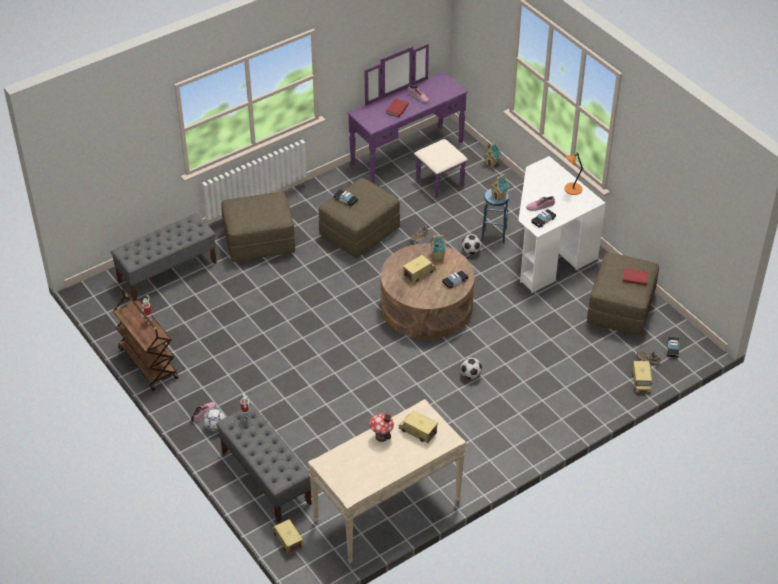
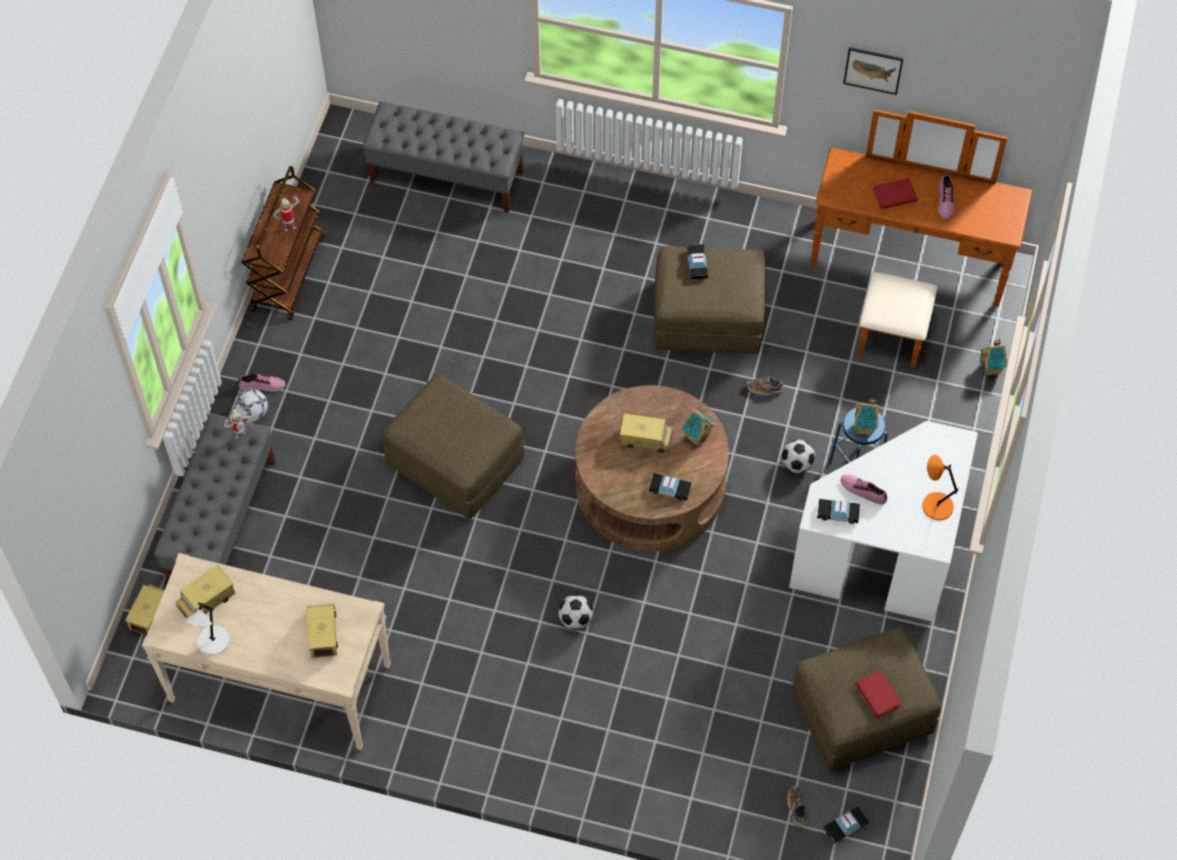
camera: 50 degrees right, 15 degrees up
brown ottoman [221,192,295,262] -> brown ottoman moved to [383,373,524,520]
purple dresser [347,43,468,198] -> brown dresser [811,109,1032,367]
toy house [369,413,394,442] -> none
toy truck [632,361,652,394] -> toy truck moved to [176,565,235,619]
none -> white table lamp [185,602,230,655]
none -> picture [843,47,904,95]

